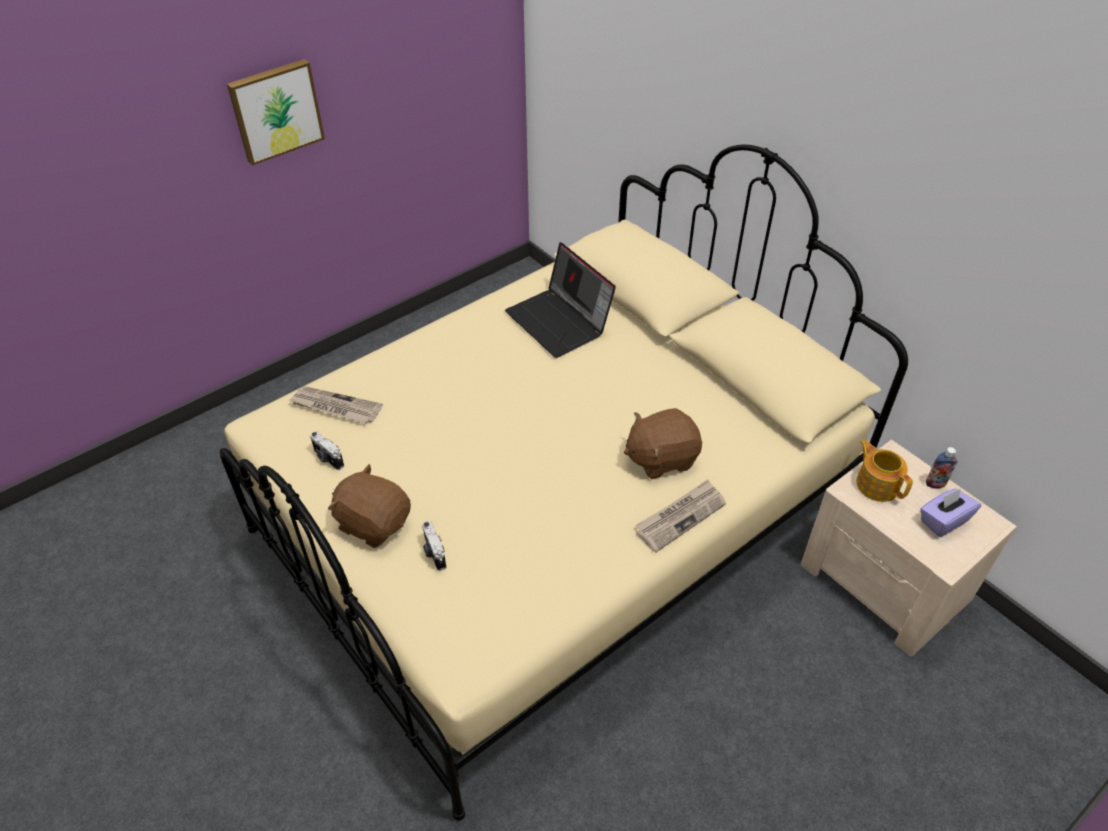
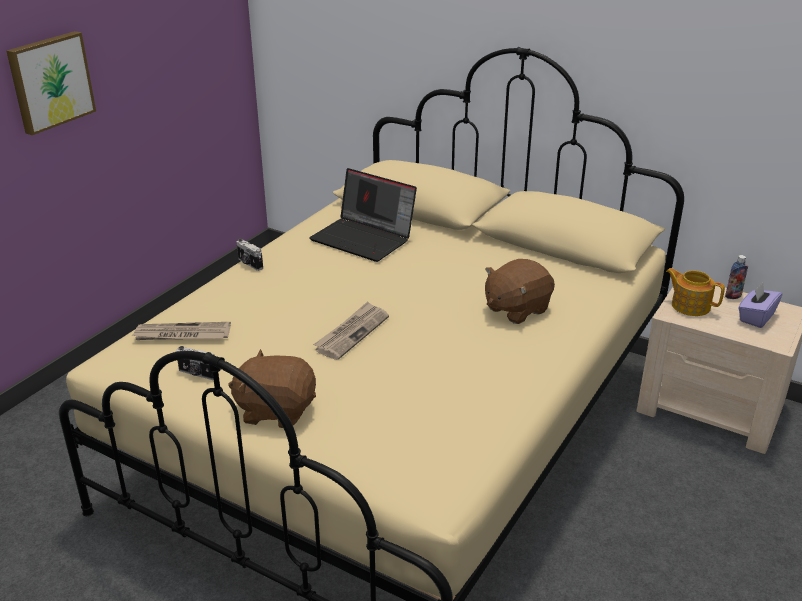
camera: 20 degrees left, 15 degrees down
camera [422,521,446,571] -> camera moved to [237,238,263,271]
newspaper [635,480,726,553] -> newspaper moved to [313,302,389,360]

